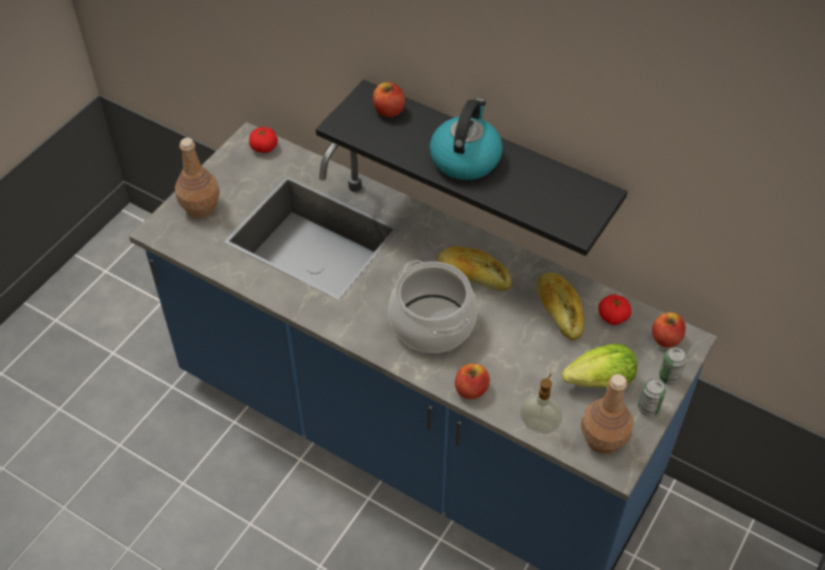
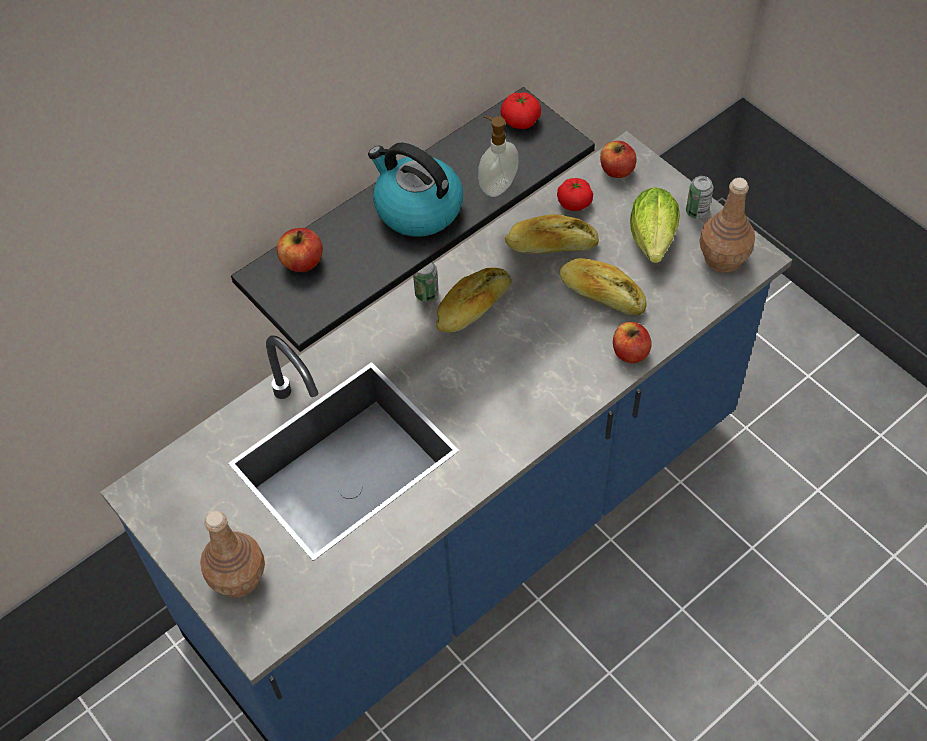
camera: 70 degrees left, 5 degrees up
tomato [249,127,278,153] -> tomato moved to [501,92,541,129]
cooking pot [388,260,477,353] -> none
soap dispenser [520,373,562,434] -> soap dispenser moved to [478,116,519,197]
can [659,347,687,385] -> can moved to [413,262,439,302]
none -> bread [559,258,647,315]

